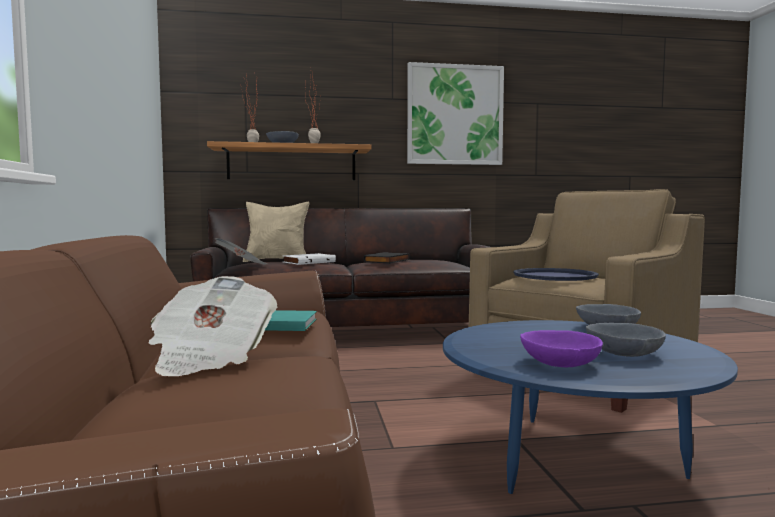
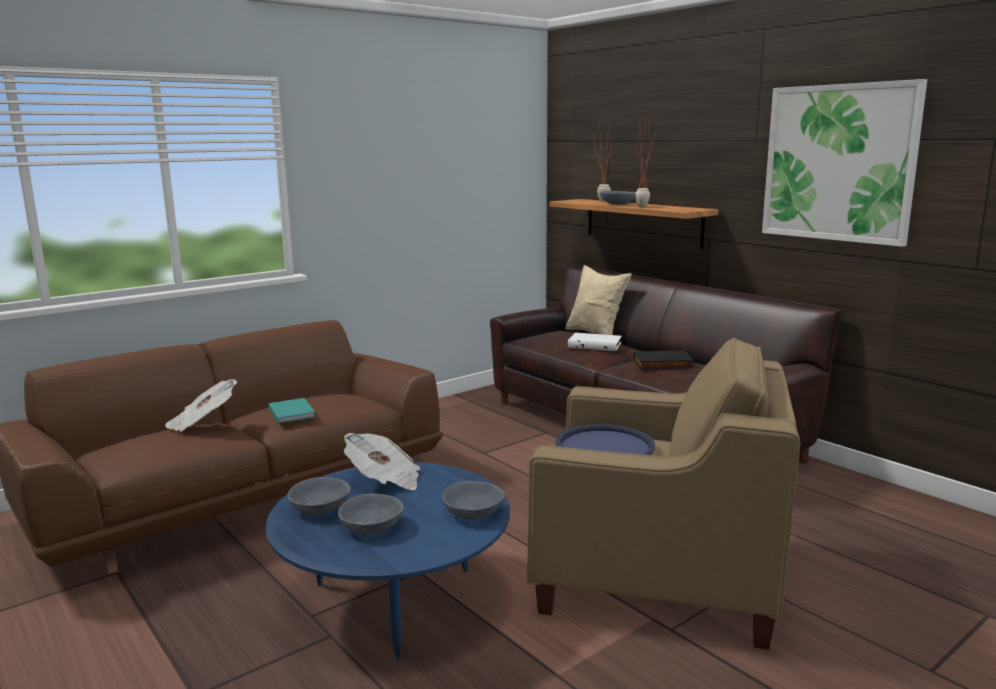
camera: 60 degrees right, 10 degrees up
newspaper [214,238,267,265] -> newspaper moved to [344,433,420,490]
purple bowl [520,330,603,367] -> grey bowl [288,477,351,515]

